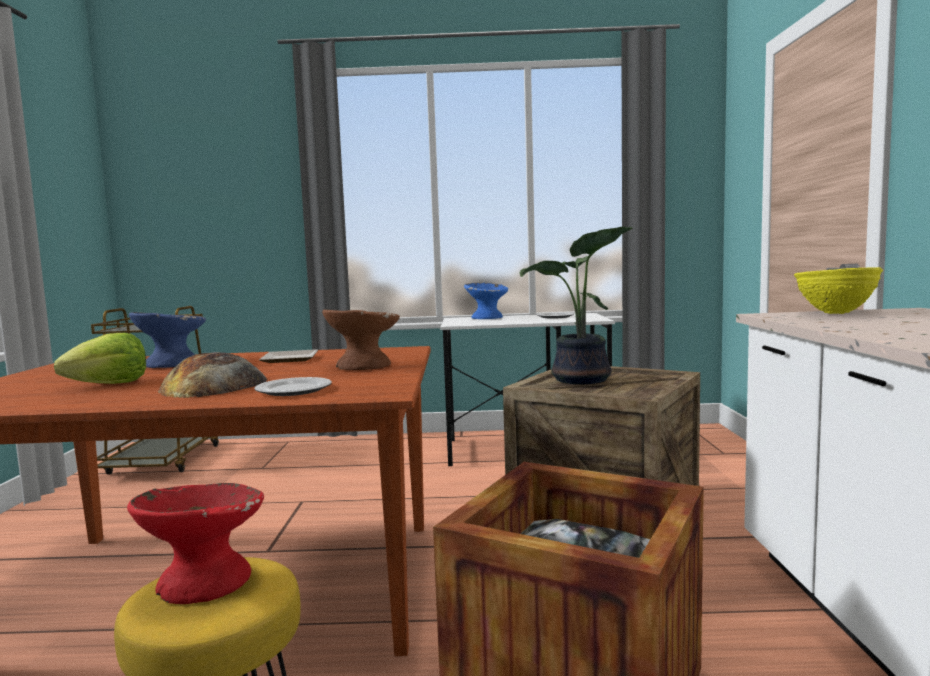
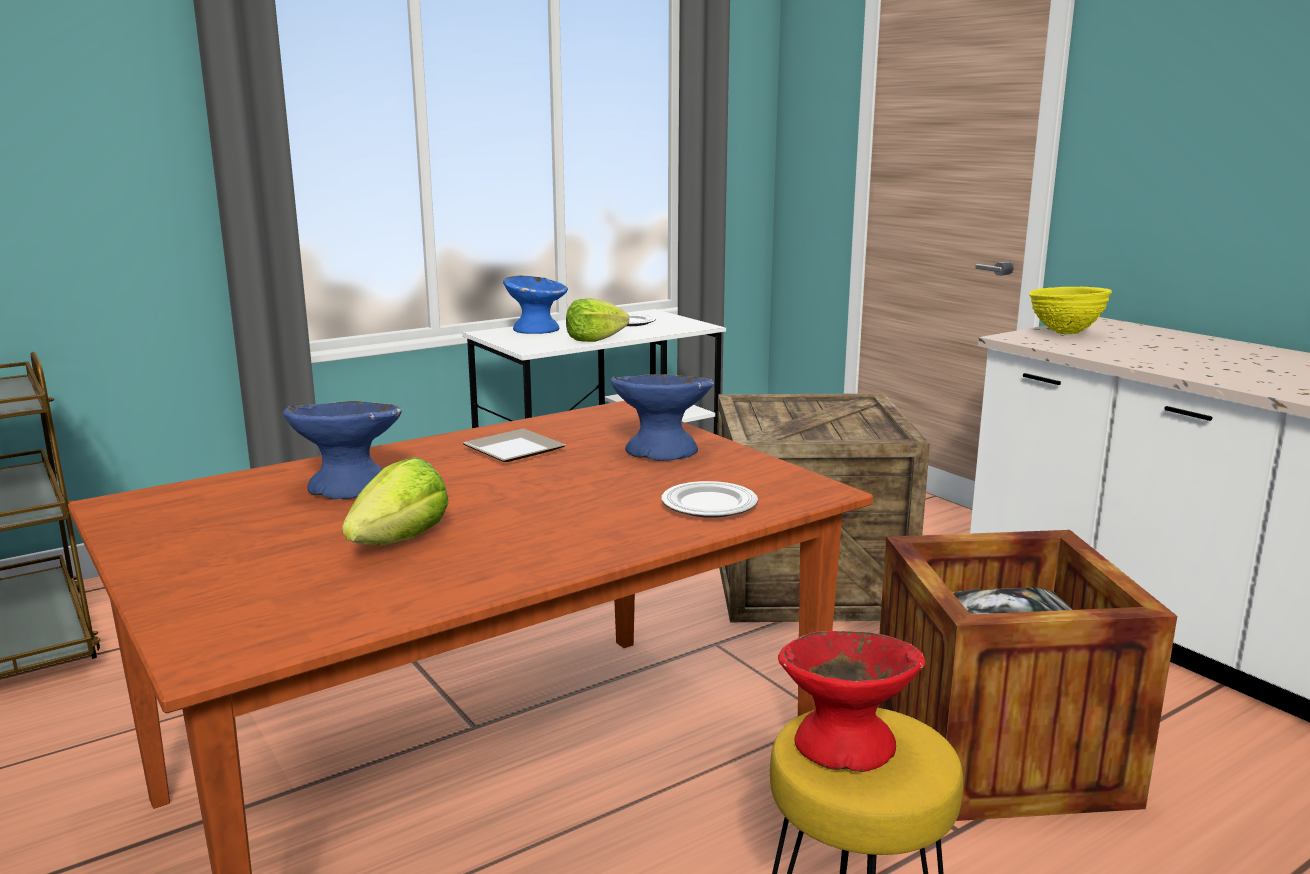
camera: 35 degrees left, 10 degrees up
bread [158,352,267,398] -> none
brown bowl [322,309,400,370] -> blue bowl [611,374,714,461]
potted plant [520,226,633,384] -> none
none -> lettuce [566,298,629,342]

